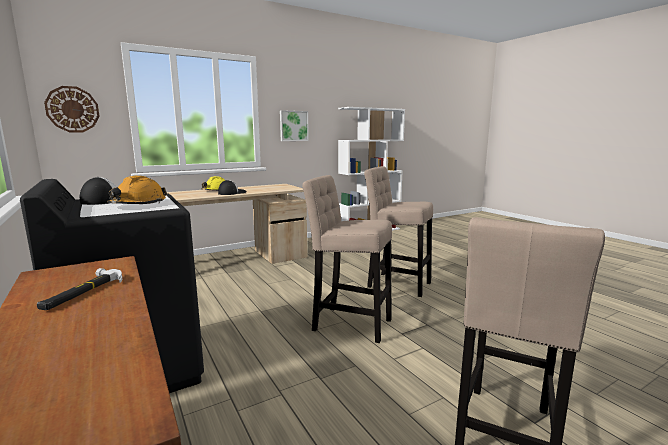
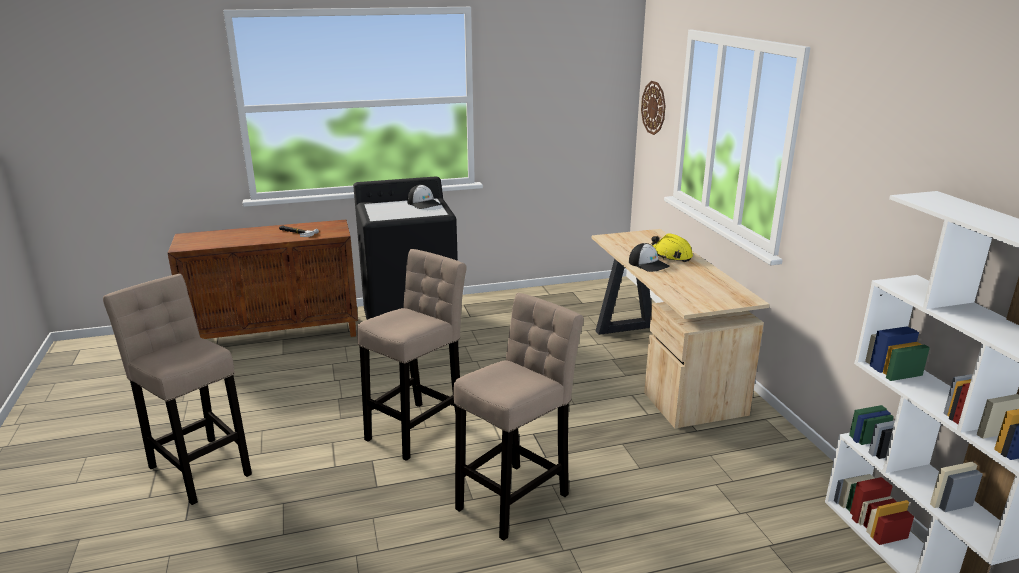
camera: 105 degrees right, 10 degrees up
orange hard hat [107,176,167,204] -> none
picture [280,110,309,141] -> none

